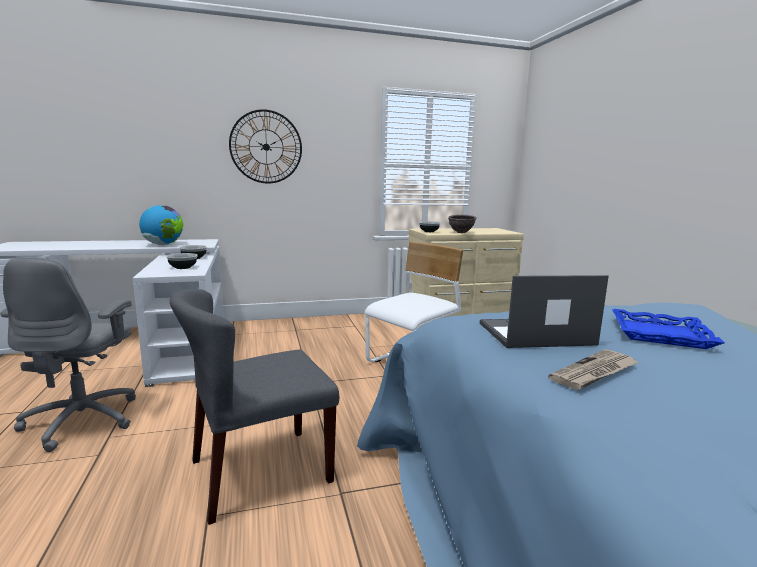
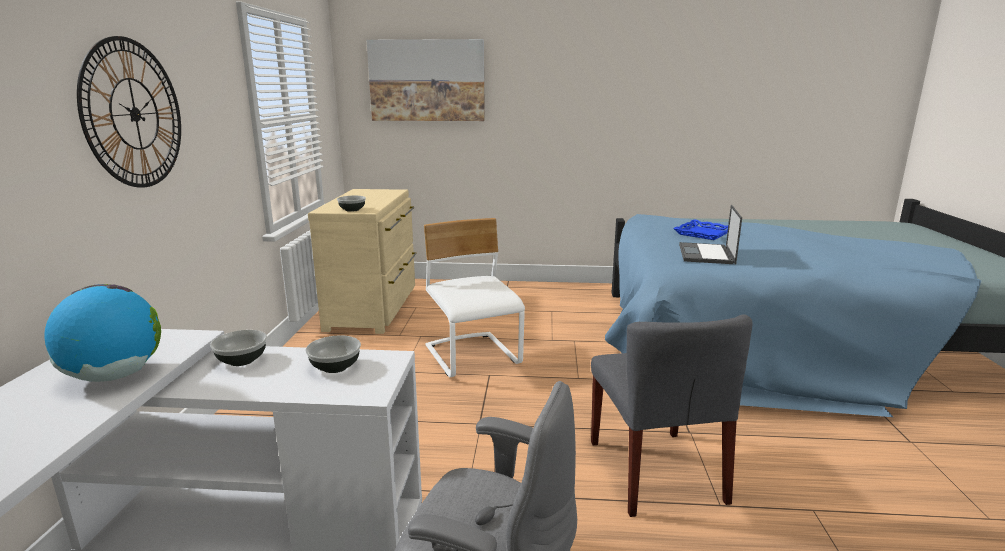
camera: 70 degrees left, 5 degrees up
brown bowl [448,215,477,233] -> none
newspaper [548,349,638,390] -> none
none -> picture [367,39,485,121]

